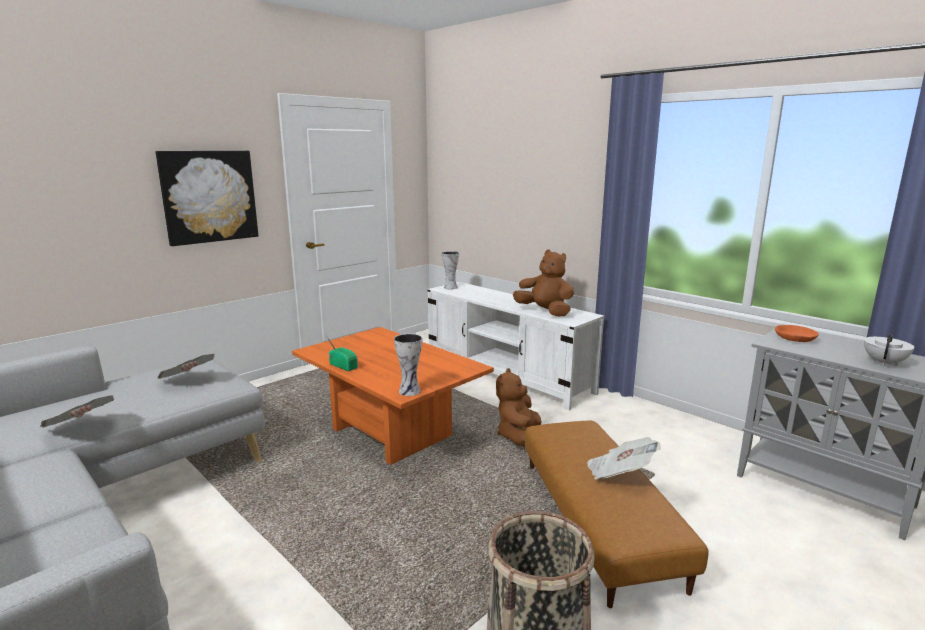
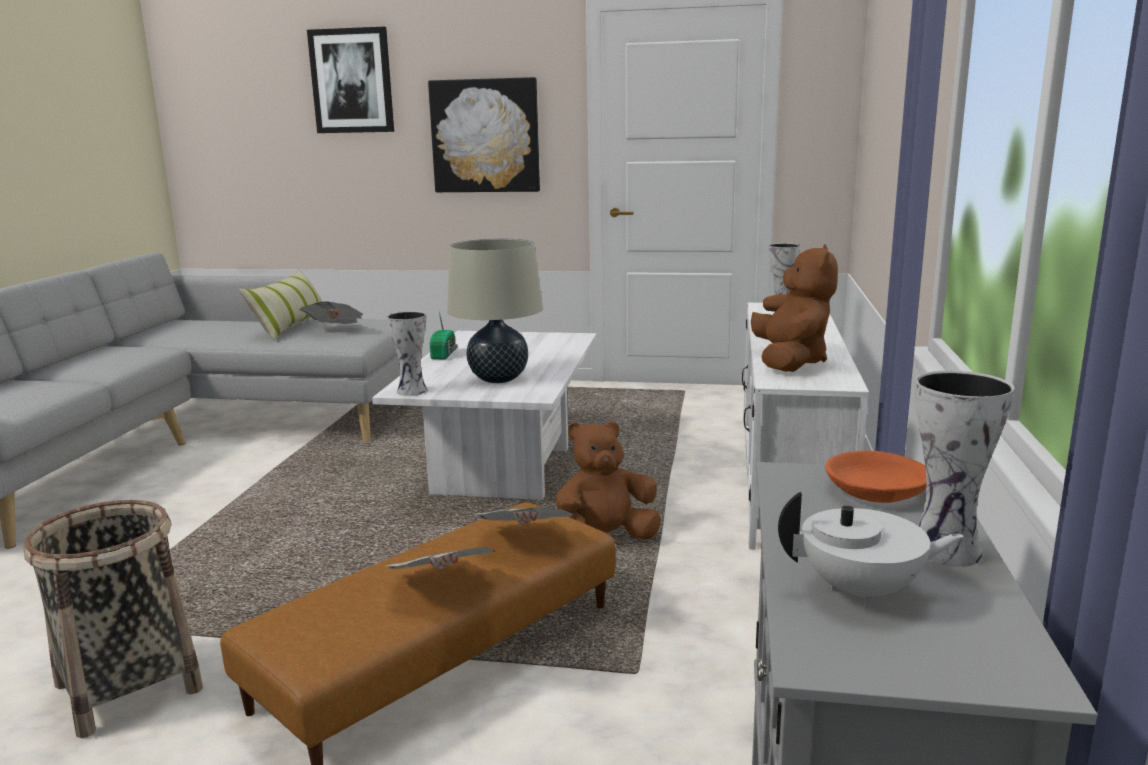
camera: 55 degrees right, 0 degrees up
newspaper [40,395,114,428] -> newspaper moved to [475,508,574,525]
orange coffee table [292,327,494,465] -> white coffee table [372,331,596,500]
none -> pillow [239,269,323,341]
none -> picture [307,27,394,133]
none -> beige table lamp [447,239,543,383]
none -> vase [915,371,1014,567]

